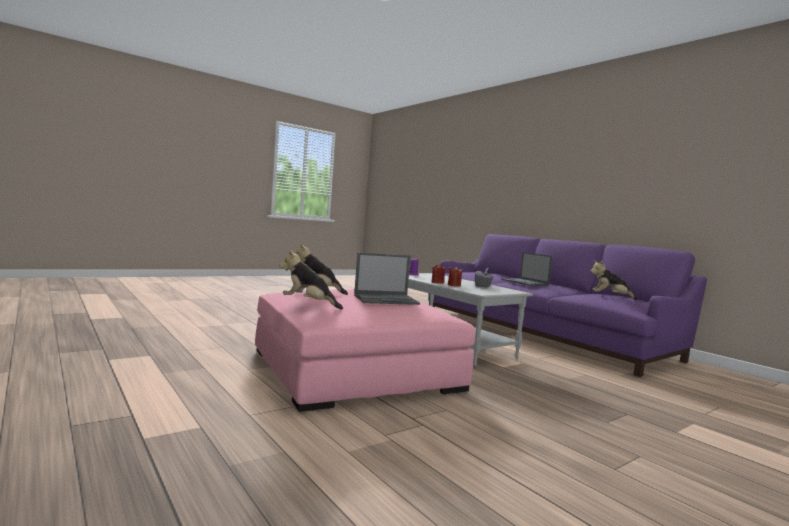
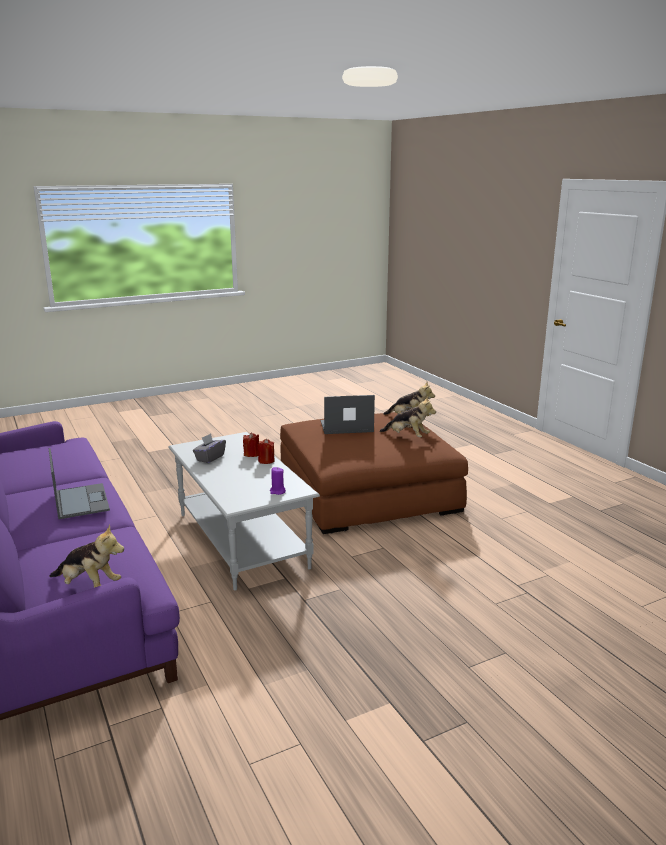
camera: 170 degrees left, 15 degrees up
pink ottoman [255,289,475,412] -> brown ottoman [280,412,468,534]
plush toy [590,260,638,300] -> plush toy moved to [49,524,124,588]

